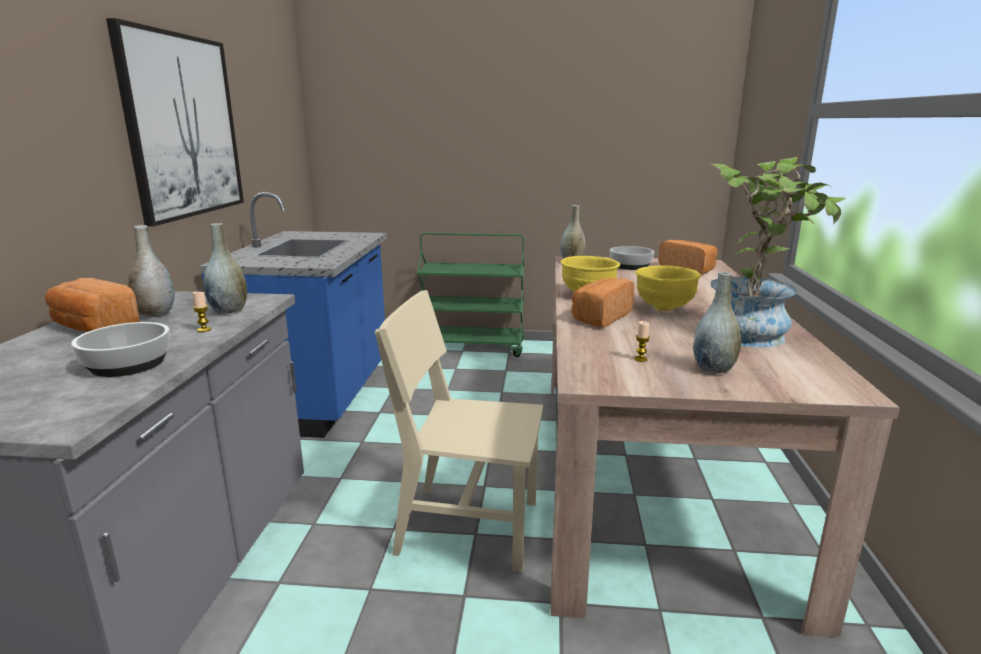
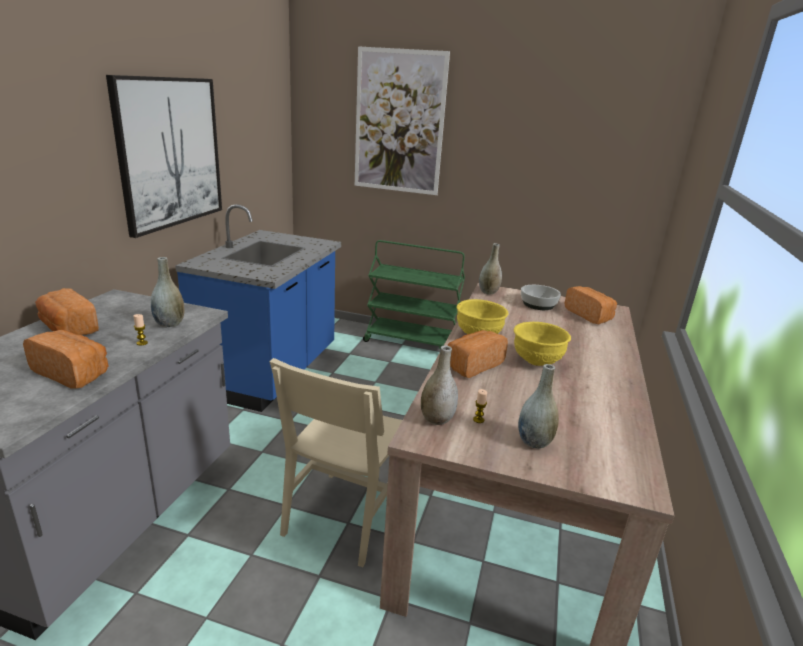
camera: 10 degrees right, 5 degrees up
bowl [71,322,170,377] -> bread [23,330,108,389]
grey vase [128,225,175,317] -> grey vase moved to [421,345,458,425]
beige chair [375,290,543,572] -> beige chair turned 90 degrees counterclockwise [269,358,402,567]
potted plant [709,157,846,347] -> none
none -> picture [355,46,450,195]

